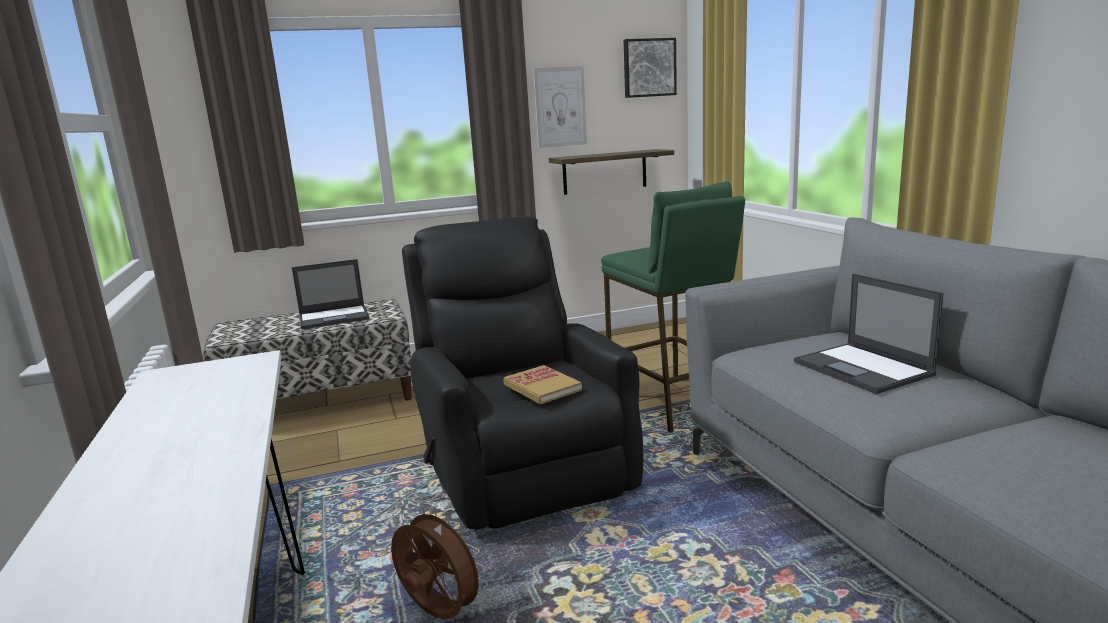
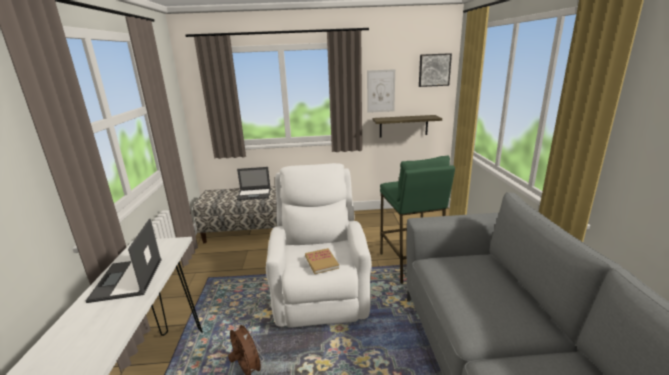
camera: 15 degrees right, 5 degrees up
black armchair [402,217,644,529] -> white armchair [266,163,372,328]
laptop [794,274,943,394] -> laptop moved to [86,219,161,303]

